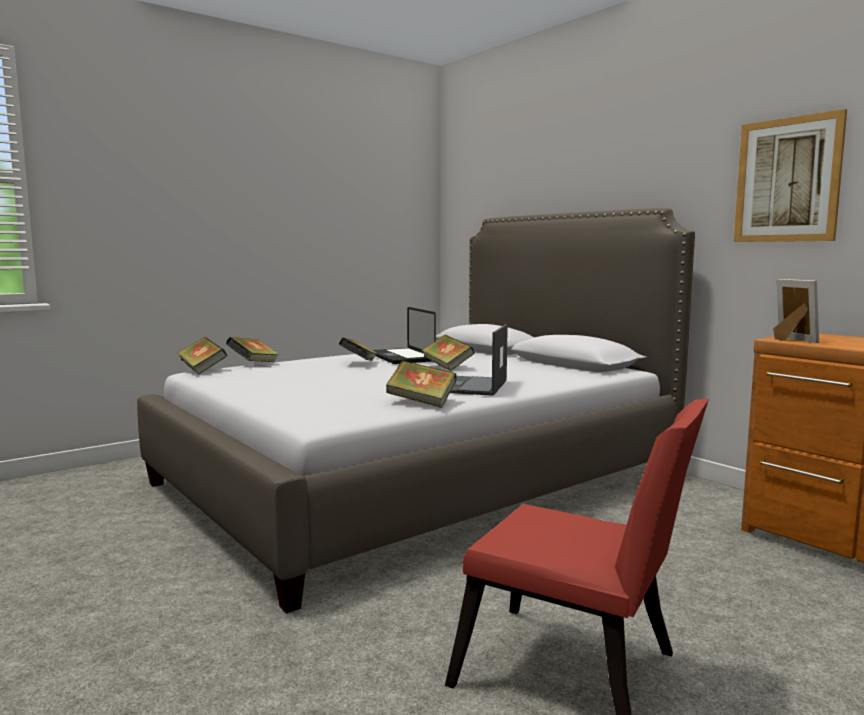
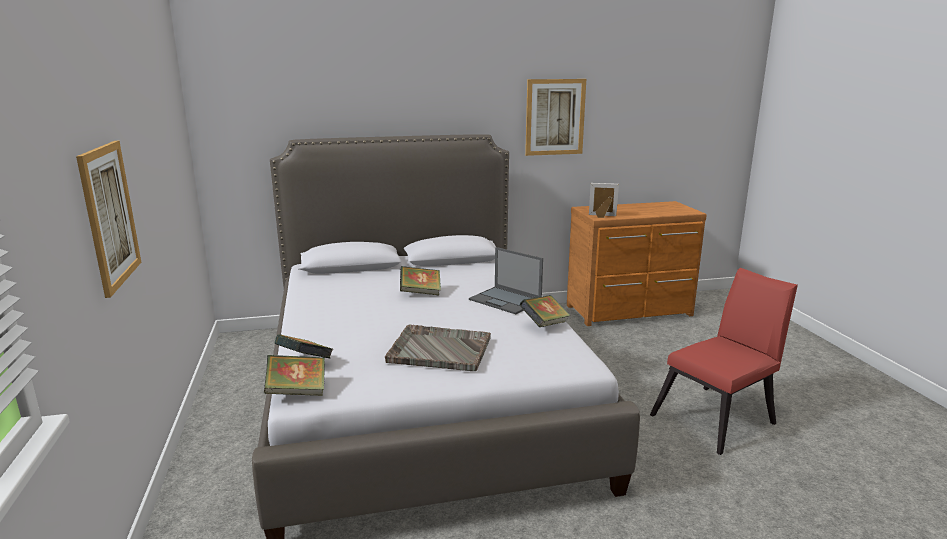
camera: 65 degrees left, 10 degrees up
book [339,338,377,361] -> none
laptop [373,307,436,364] -> none
none -> picture [76,141,141,298]
none -> grey tray [385,324,491,371]

